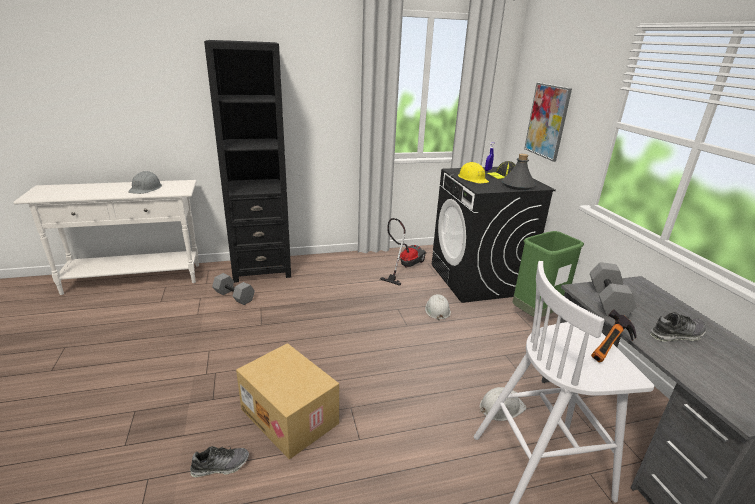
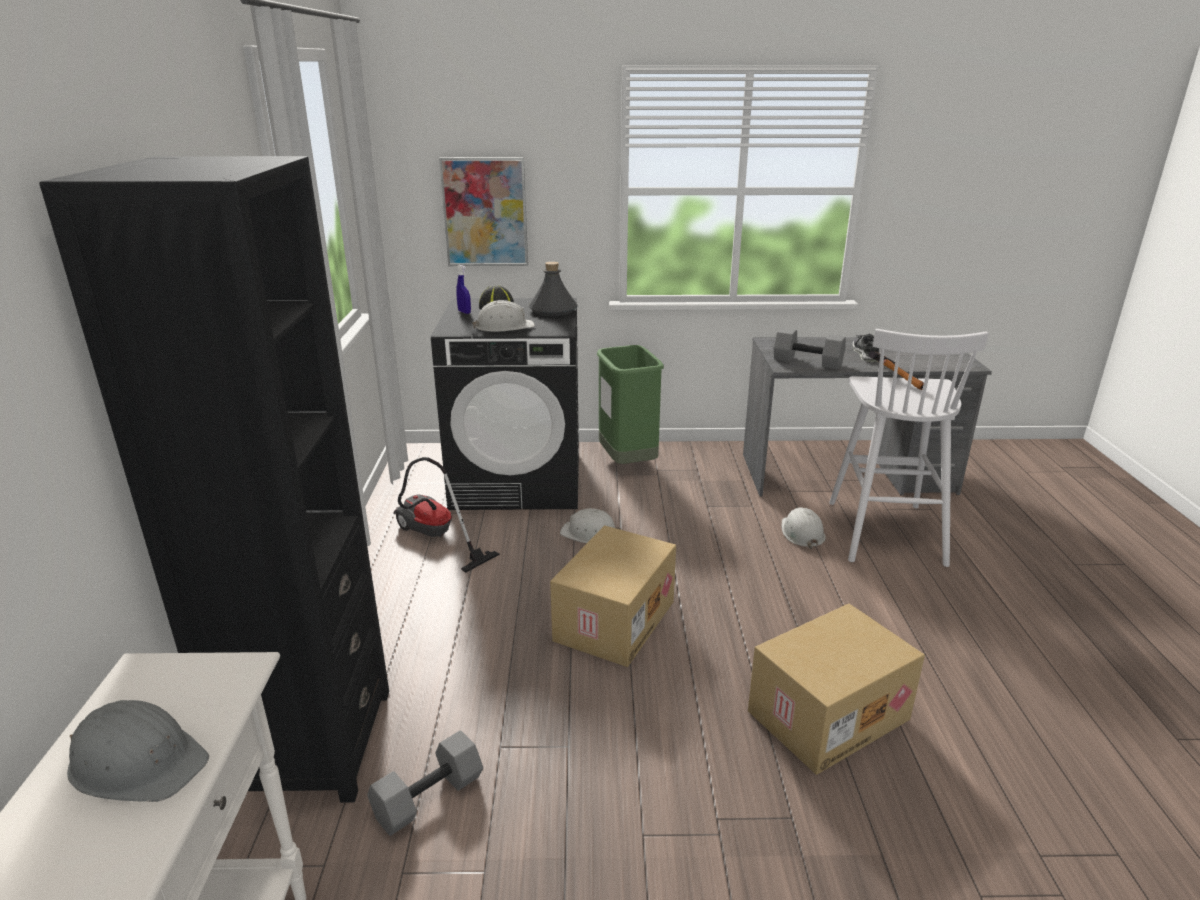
camera: 75 degrees left, 0 degrees up
shoe [190,446,249,477] -> none
yellow hard hat [458,162,489,183] -> white hard hat [472,300,535,332]
none -> cardboard box [550,525,676,667]

